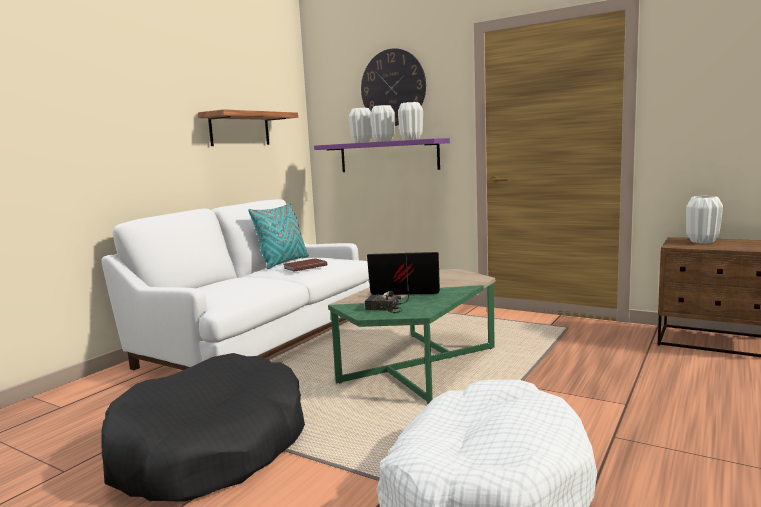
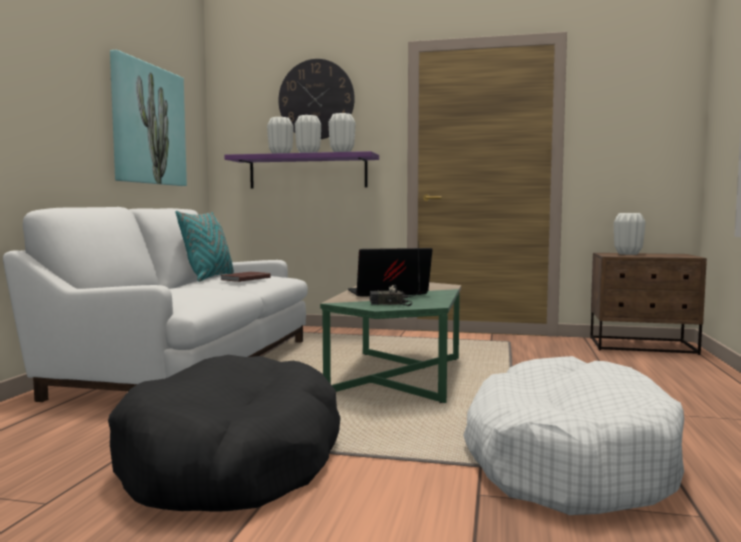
camera: 20 degrees left, 5 degrees down
shelf [198,109,298,146] -> picture [110,50,187,186]

